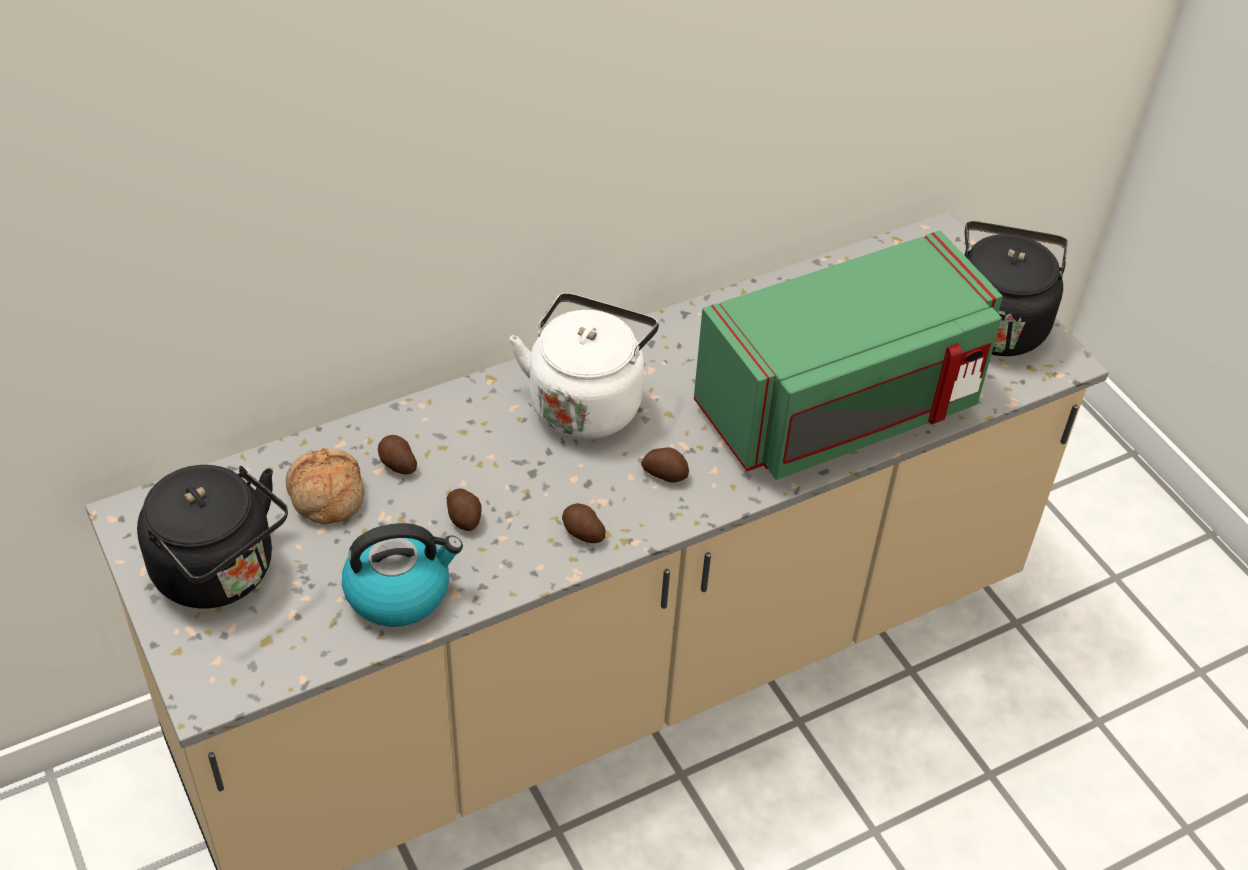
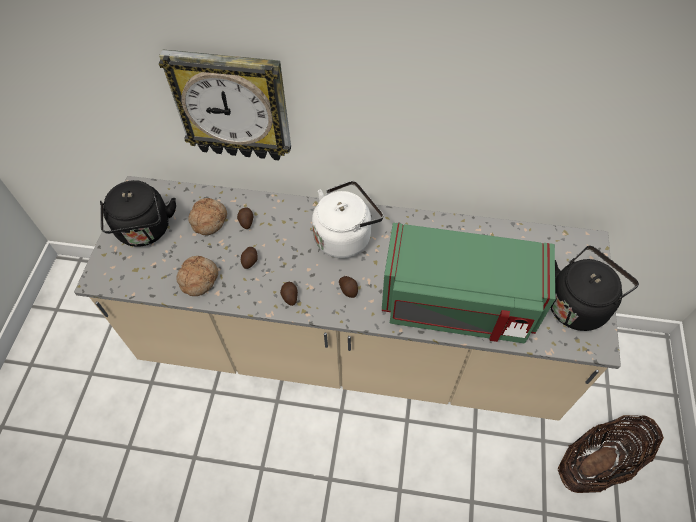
camera: 40 degrees right, 10 degrees up
kettle [342,523,463,627] -> bread [177,256,218,296]
none -> wall clock [159,50,291,161]
none -> basket [558,415,664,493]

